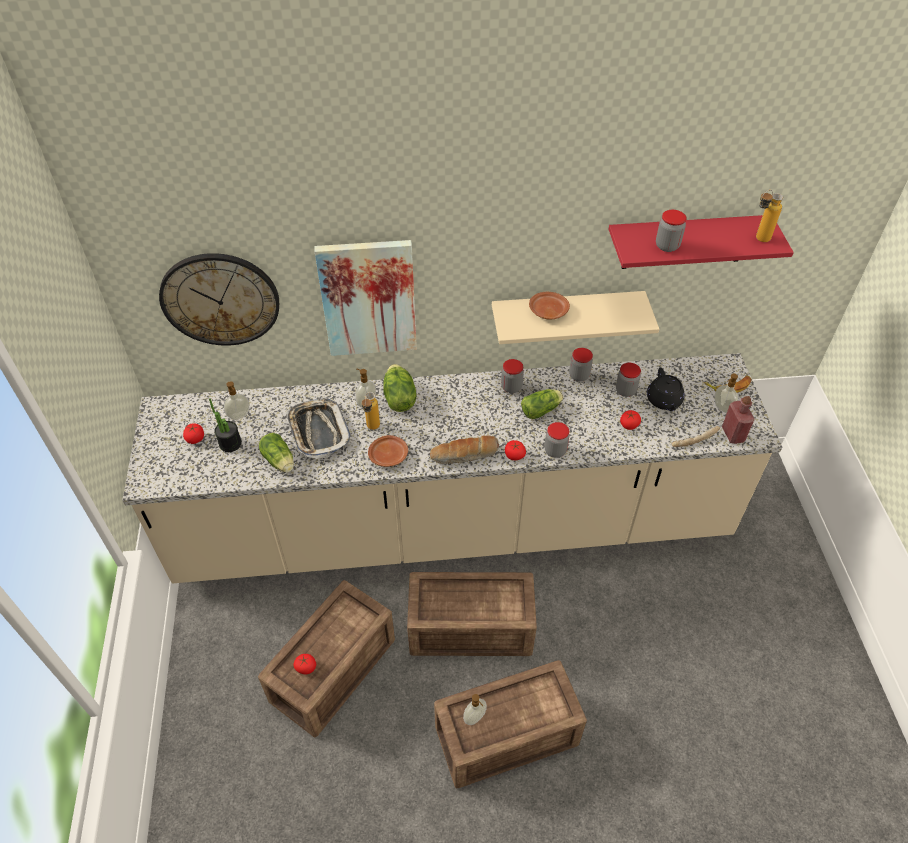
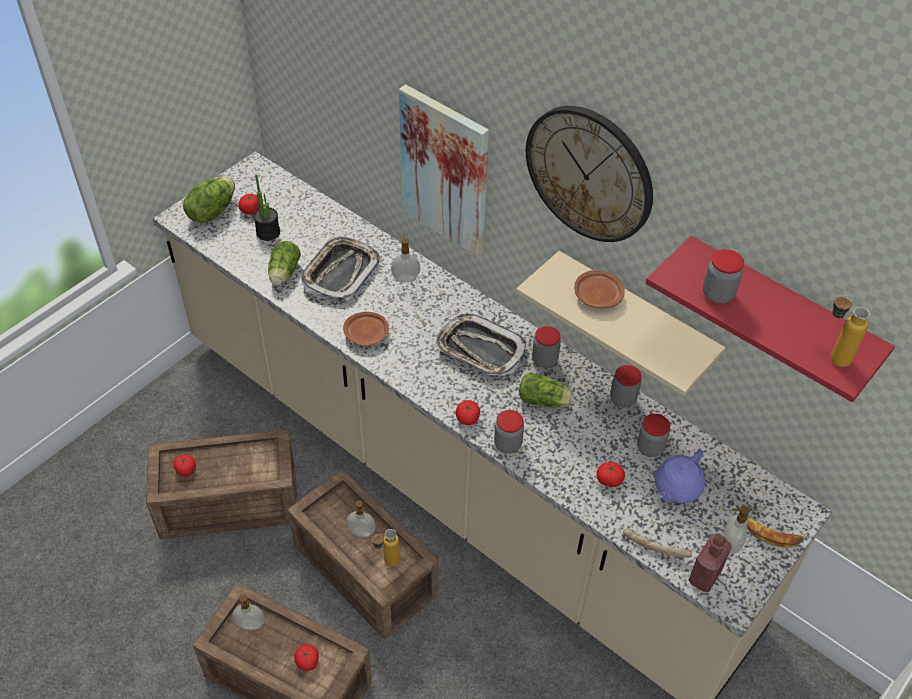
camera: 45 degrees right, 0 degrees up
wall clock [159,253,279,346] -> wall clock moved to [526,106,653,242]
soap dispenser [224,381,250,420] -> soap dispenser moved to [346,500,376,537]
bottle [362,392,380,430] -> bottle moved to [372,529,400,567]
lettuce [383,364,417,412] -> lettuce moved to [183,177,235,223]
bread [430,436,499,464] -> none
black teapot [647,368,685,411] -> purple teapot [655,450,705,503]
none -> tomato [294,644,319,671]
none -> tray [436,314,526,376]

